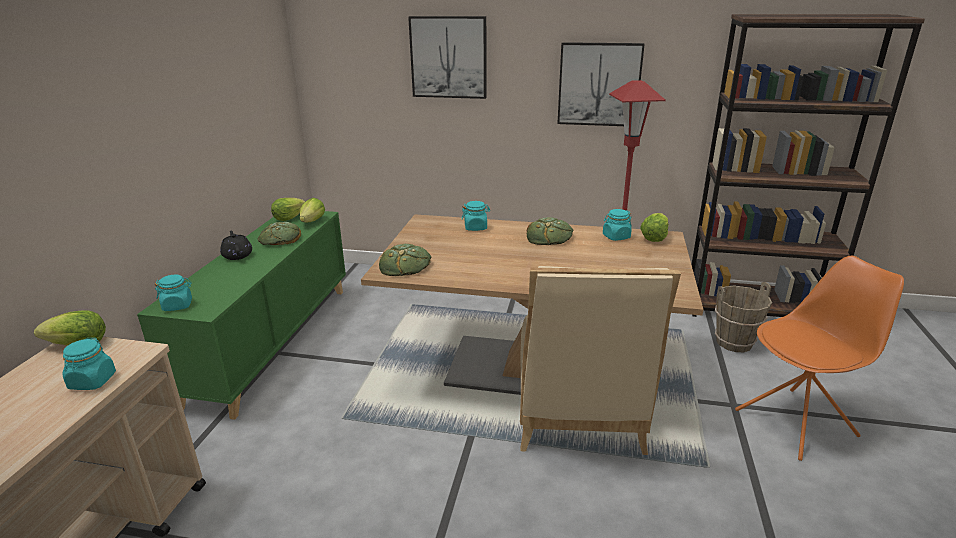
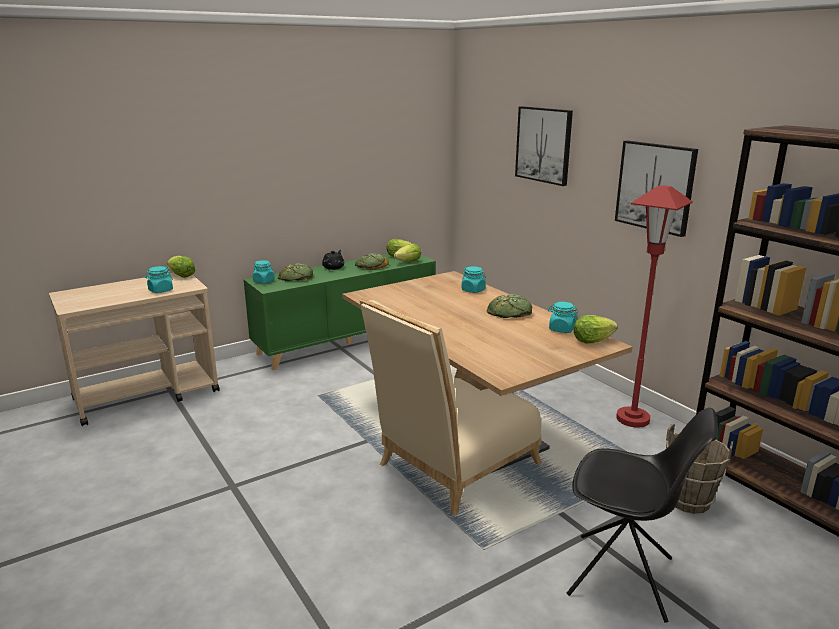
camera: 45 degrees right, 5 degrees down
bread [379,244,432,276] -> bread moved to [278,263,313,281]
orange chair [735,256,904,461] -> black chair [567,408,718,623]

